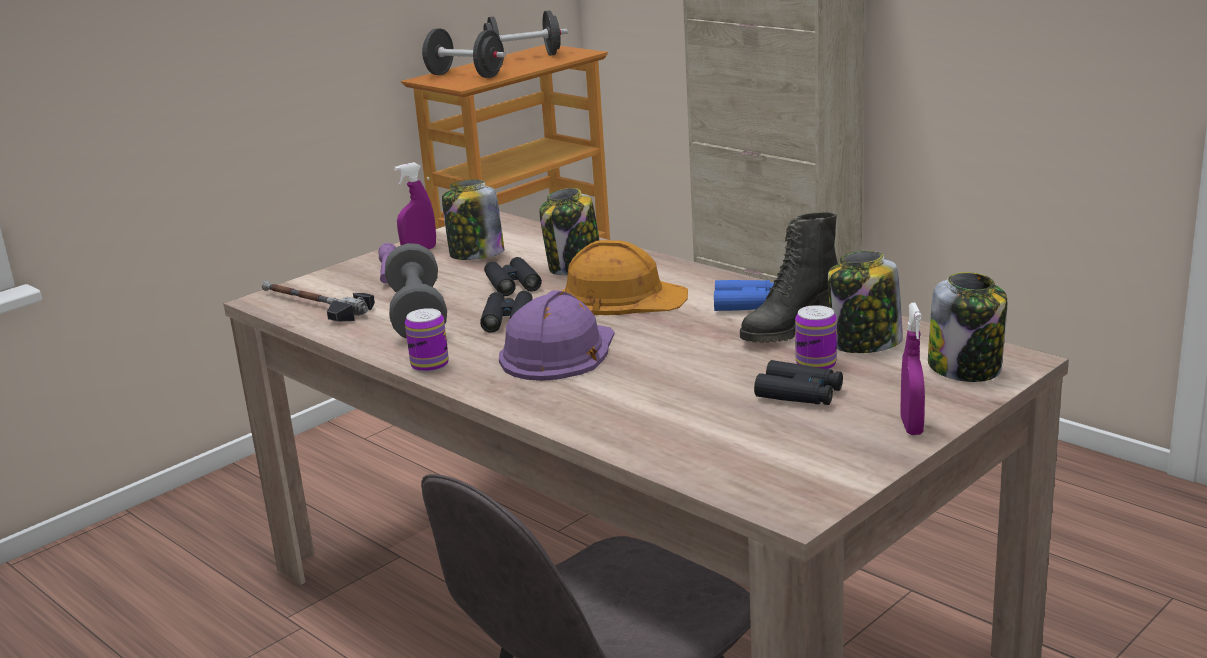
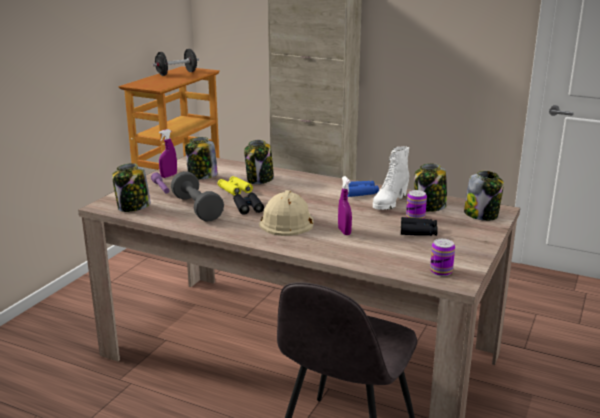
camera: 20 degrees left, 0 degrees up
hammer [262,281,375,322] -> jar [112,163,151,212]
can [405,308,449,373] -> can moved to [430,239,455,276]
black dumbbell [422,28,506,78] -> none
black binoculars [484,257,542,296] -> yellow binoculars [218,176,253,195]
purple hard hat [499,290,615,381] -> beige hard hat [259,190,314,236]
orange hard hat [563,240,688,315] -> none
black boot [740,212,838,343] -> white boot [373,146,409,210]
purple spray bottle [900,303,925,435] -> purple spray bottle moved to [338,176,352,235]

